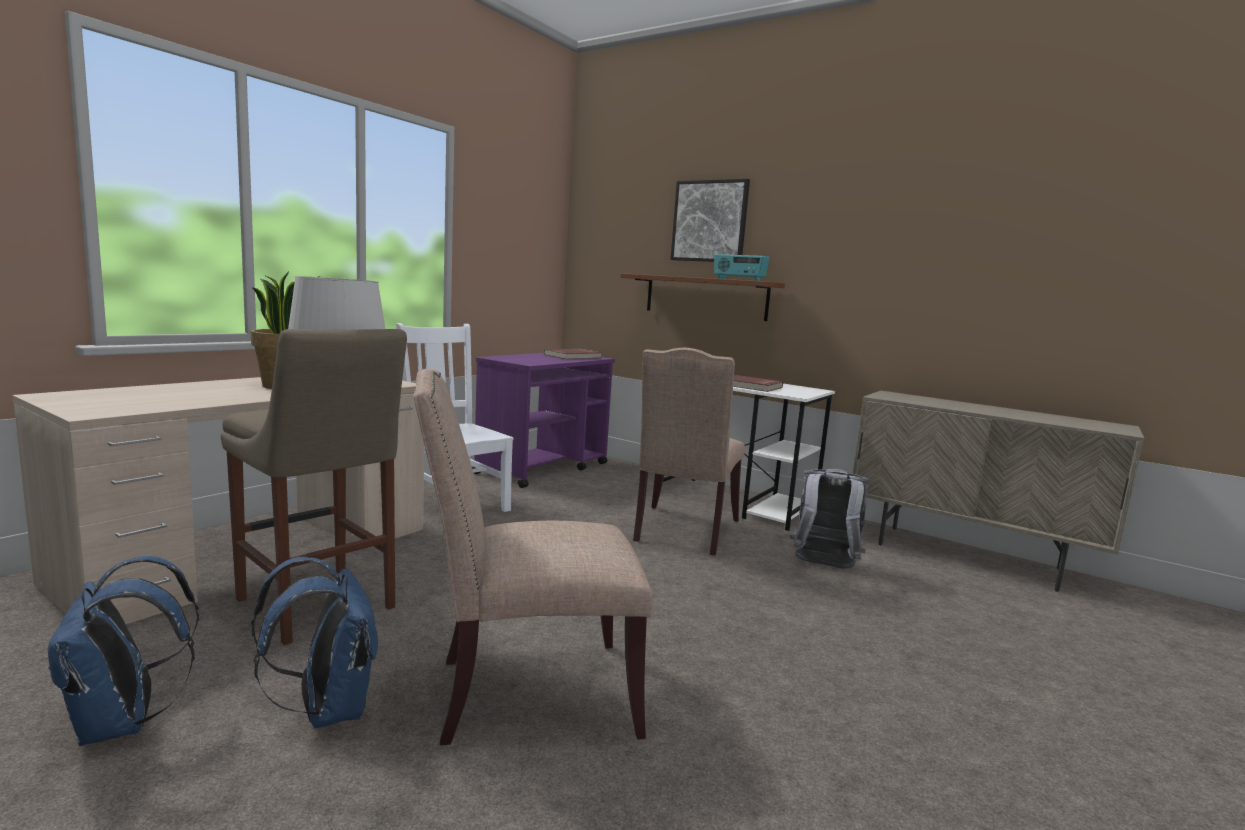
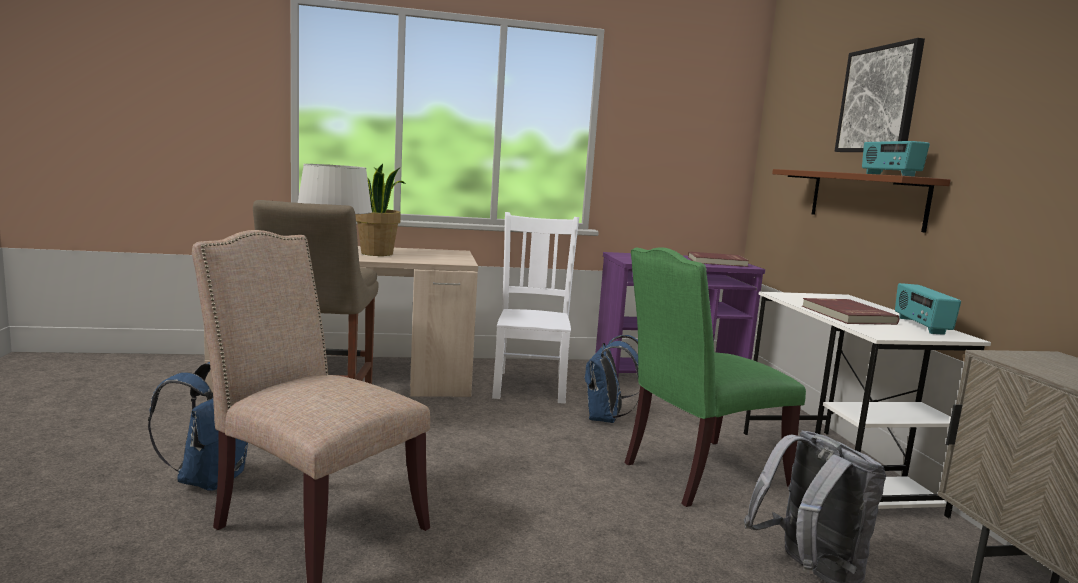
camera: 45 degrees right, 0 degrees up
blue backpack [48,556,199,746] -> blue backpack moved to [584,335,640,423]
beige chair [633,348,745,555] -> green chair [625,247,806,507]
none -> radio [895,283,961,335]

